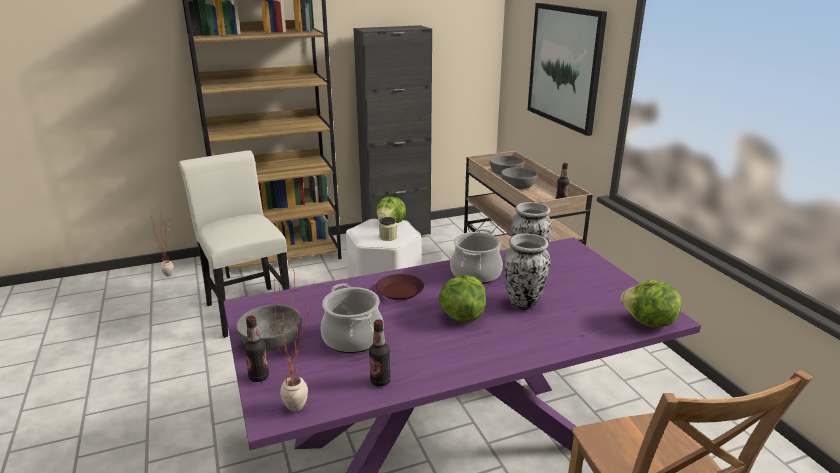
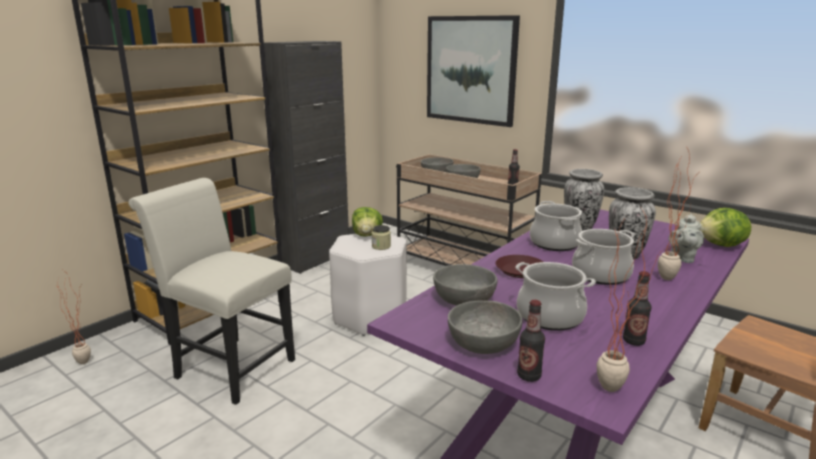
camera: 30 degrees left, 5 degrees down
lettuce [439,275,486,322] -> cooking pot [572,229,635,285]
none -> grey bowl [433,264,497,306]
none -> potted plant [658,148,695,280]
none -> grey teapot [669,213,704,263]

